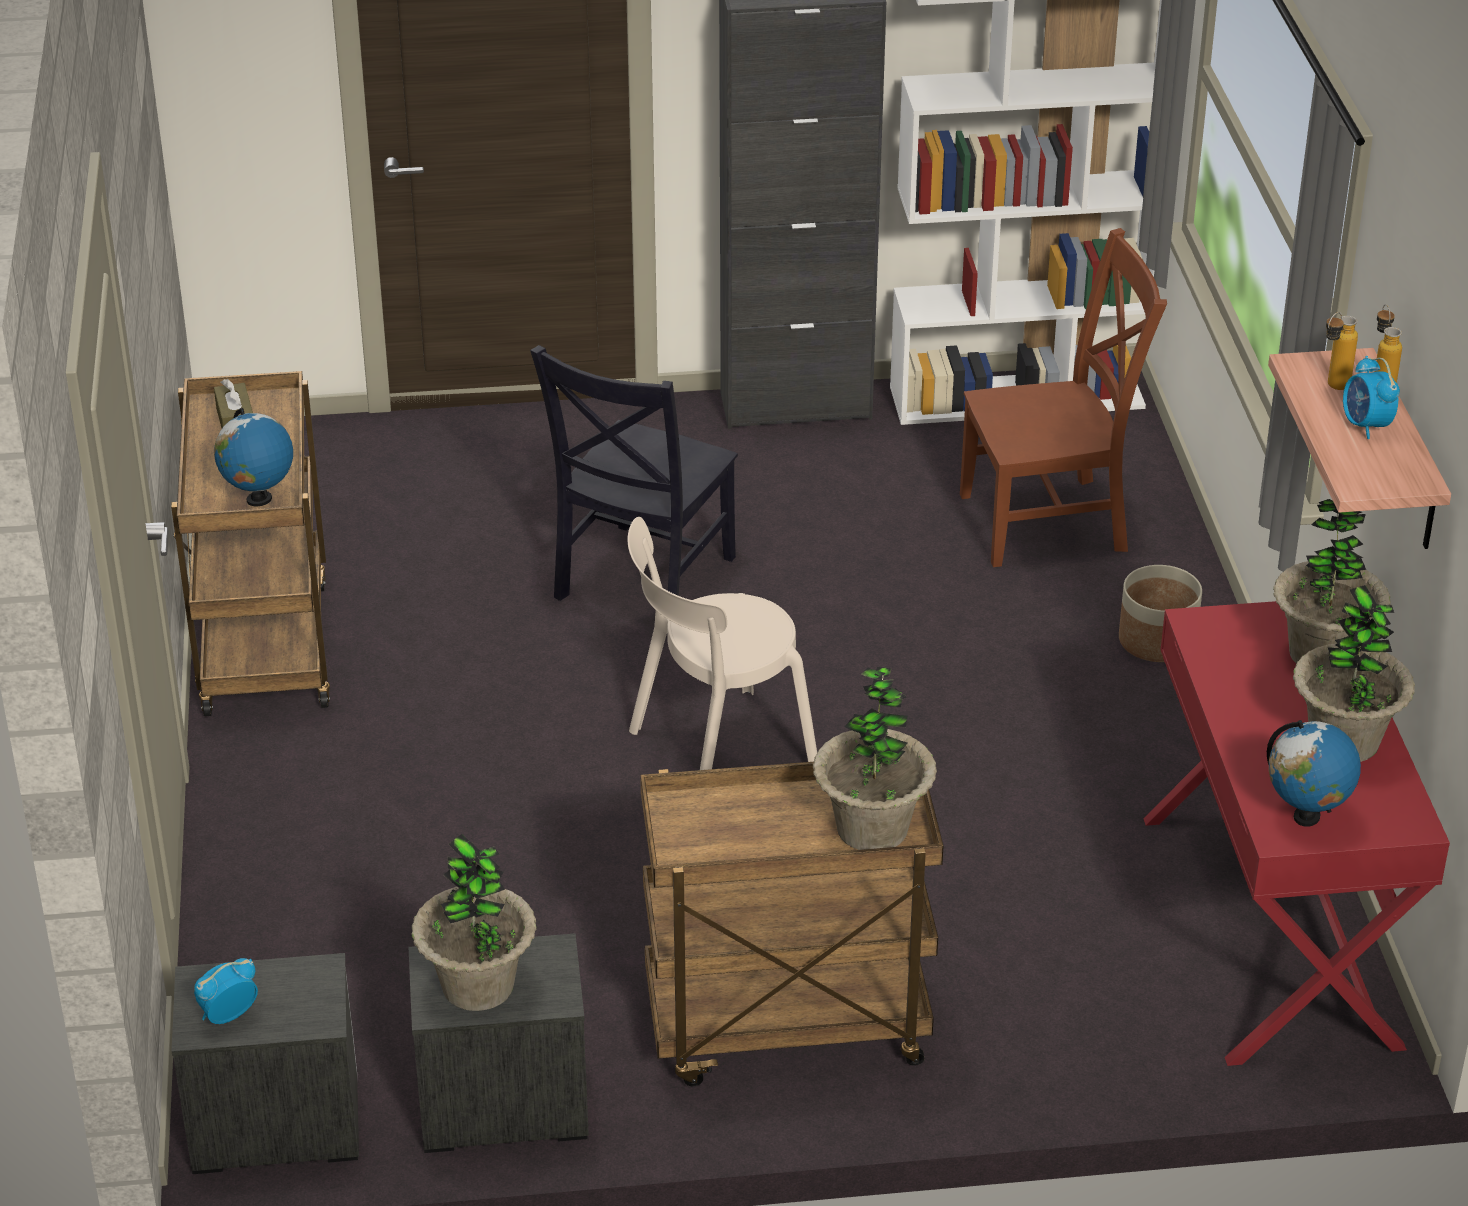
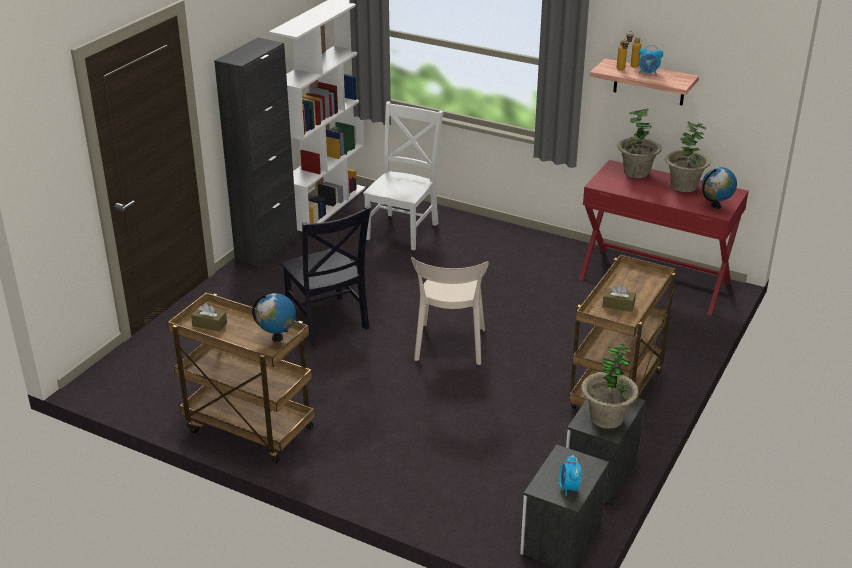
camera: 55 degrees left, 5 degrees down
potted plant [813,667,937,850] -> none
brown chair [960,228,1167,567] -> white chair [363,101,444,250]
planter [1119,565,1202,662] -> none
none -> brown tissue box [602,284,636,312]

